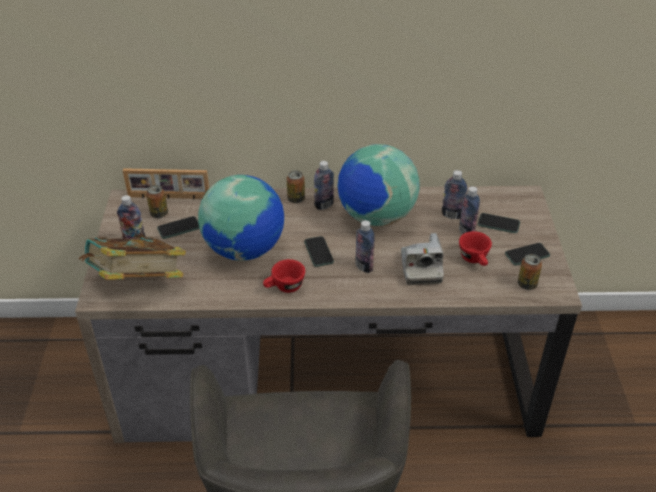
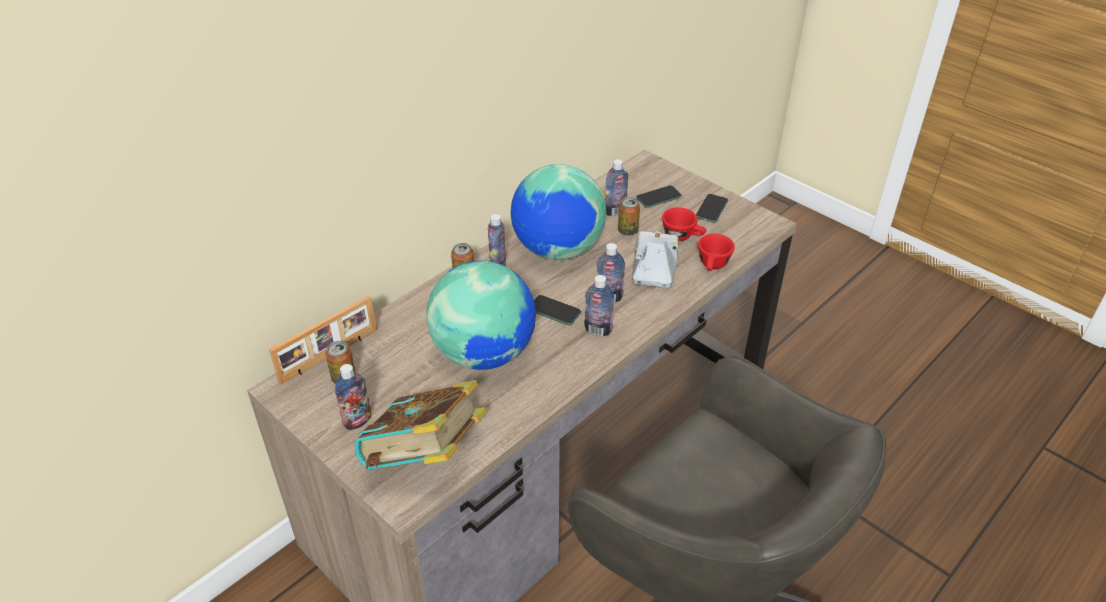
camera: 45 degrees left, 0 degrees up
phone [157,216,200,239] -> none
red cup [263,259,305,293] -> red cup moved to [698,234,735,271]
camera [401,233,444,285] -> camera turned 120 degrees counterclockwise [632,231,679,288]
bottle [459,186,480,234] -> bottle moved to [584,275,615,336]
can [518,254,542,290] -> can moved to [618,197,640,236]

